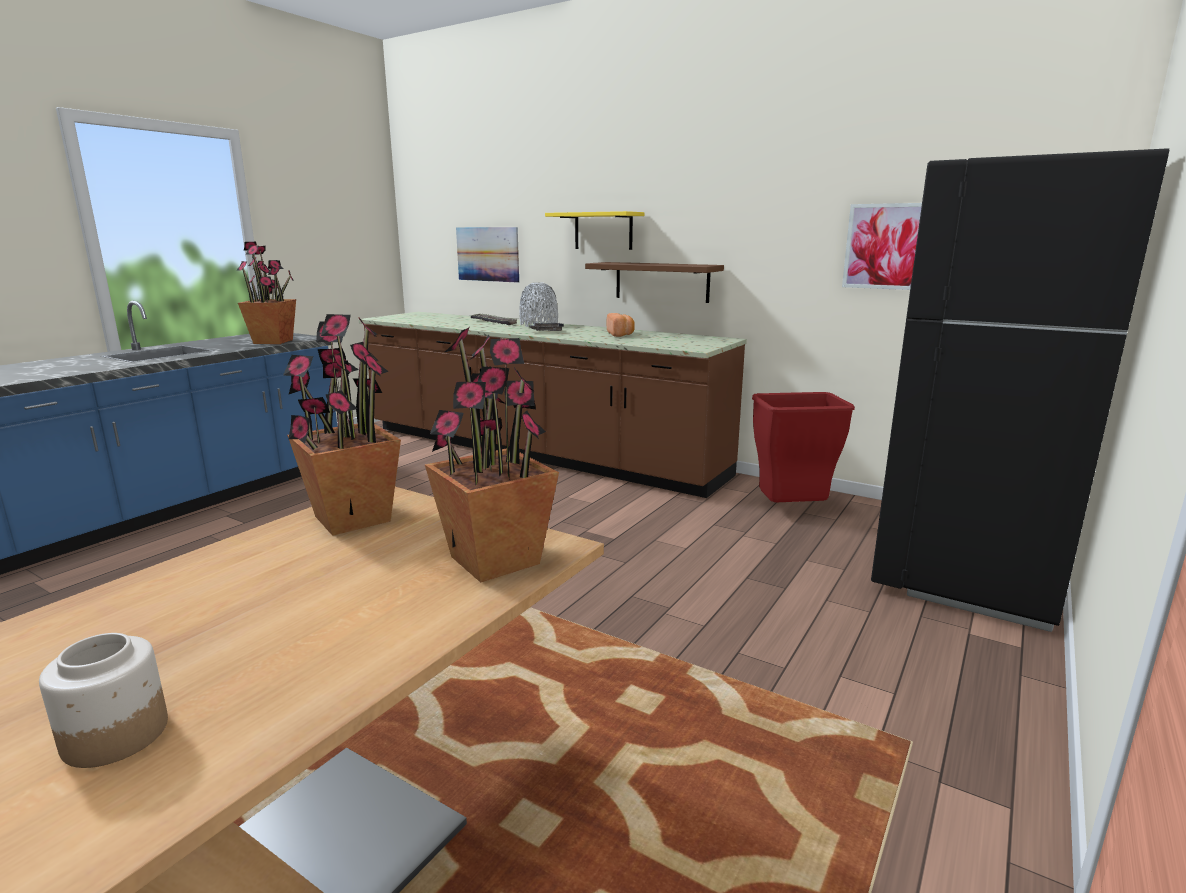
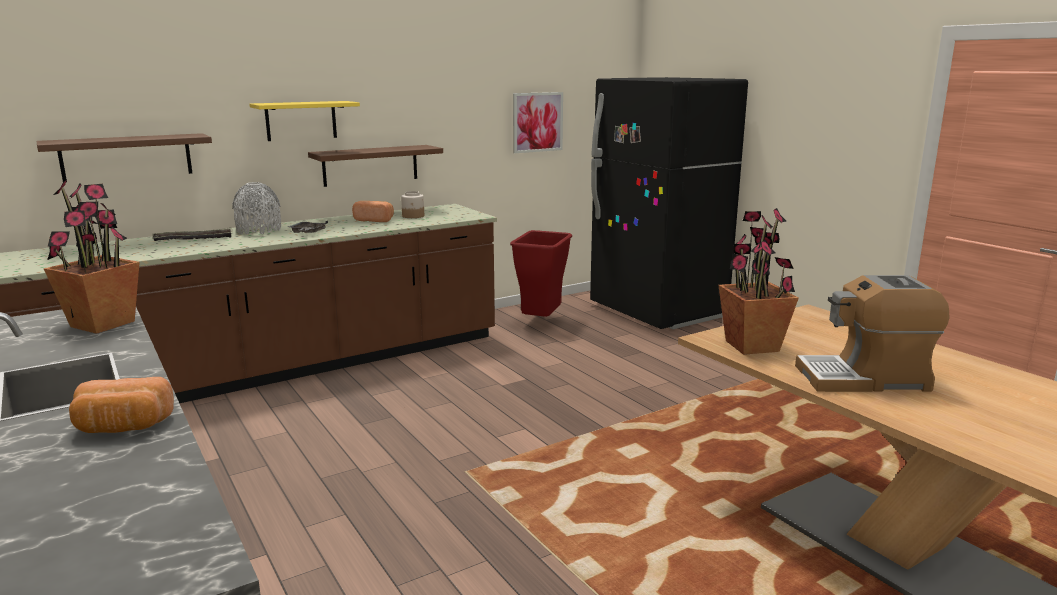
camera: 65 degrees left, 0 degrees up
jar [39,633,168,768] -> jar moved to [401,191,424,218]
potted plant [425,328,559,583] -> none
picture [456,227,519,283] -> brown shelf [36,133,212,182]
none -> bread [69,377,174,433]
none -> coffee machine [795,275,949,392]

